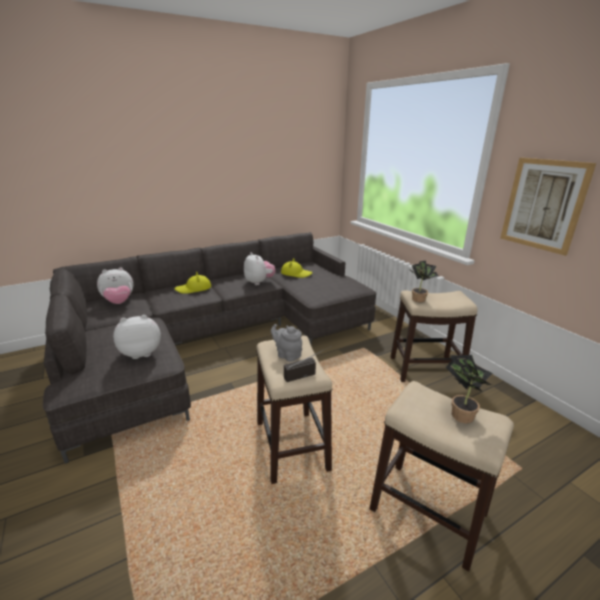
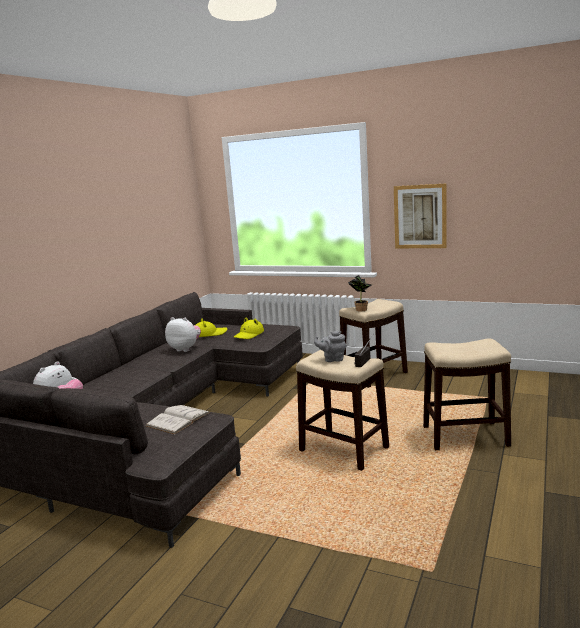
camera: 35 degrees left, 10 degrees down
plush toy [113,315,161,359] -> white book [146,405,211,435]
yellow hat [174,272,211,294] -> yellow hat moved to [234,317,264,339]
potted plant [446,355,494,423] -> none

